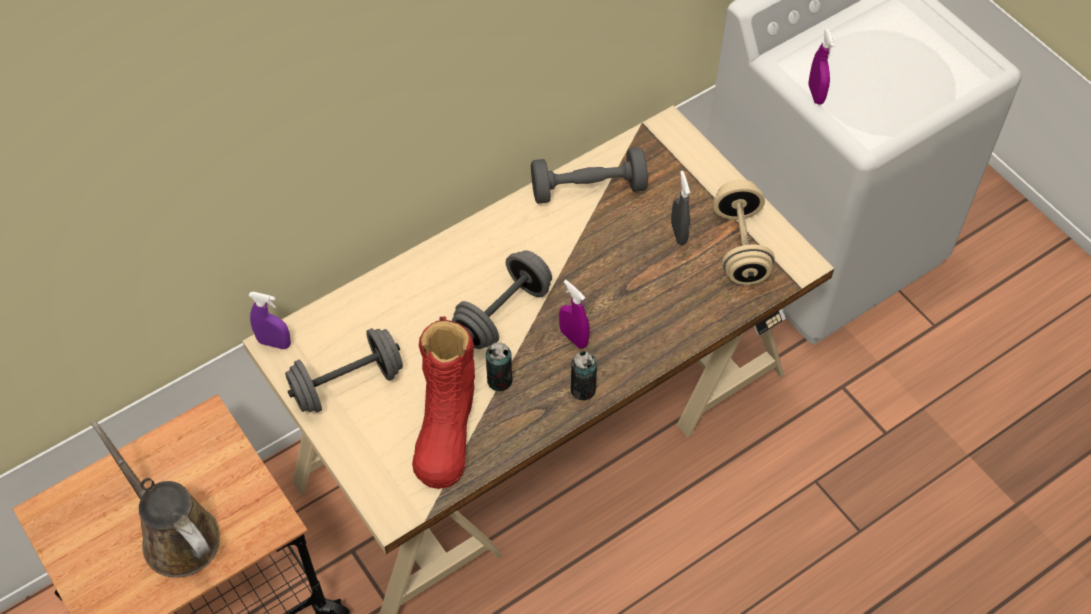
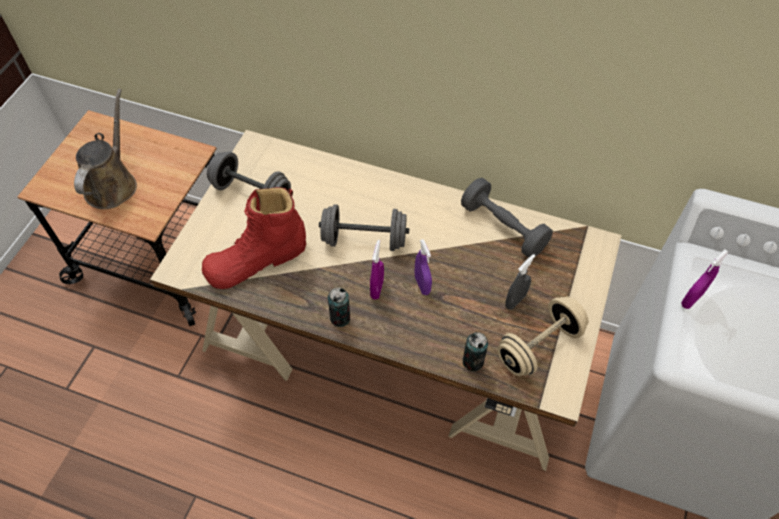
camera: 55 degrees right, 0 degrees up
purple spray bottle [249,292,291,349] -> purple spray bottle moved to [415,239,432,295]
can [486,342,512,391] -> can moved to [463,332,488,371]

